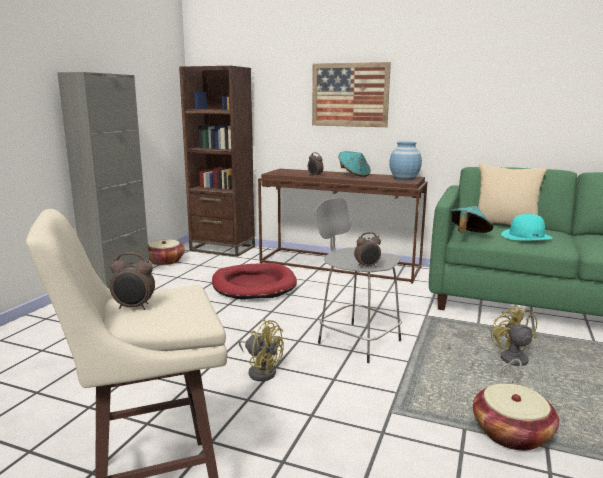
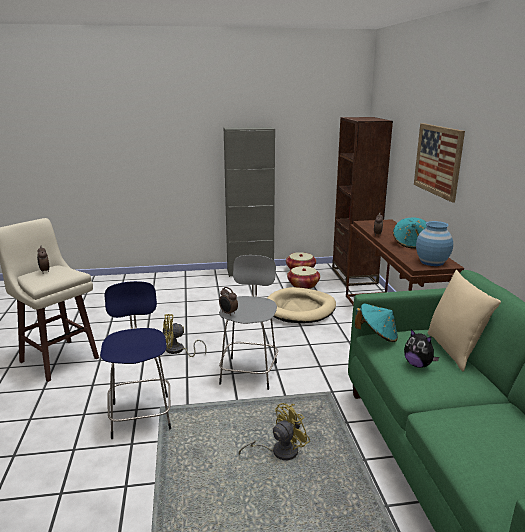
camera: 60 degrees right, 5 degrees up
red dog bed [212,263,297,300] -> beige dog bed [267,287,336,323]
yellow fan [239,319,284,381] -> yellow fan turned 75 degrees clockwise [163,314,207,357]
basket [473,383,559,451] -> basket moved to [287,266,320,289]
turquoise hat [501,214,552,241] -> plush toy [404,329,439,368]
none -> blue stool [100,281,171,439]

